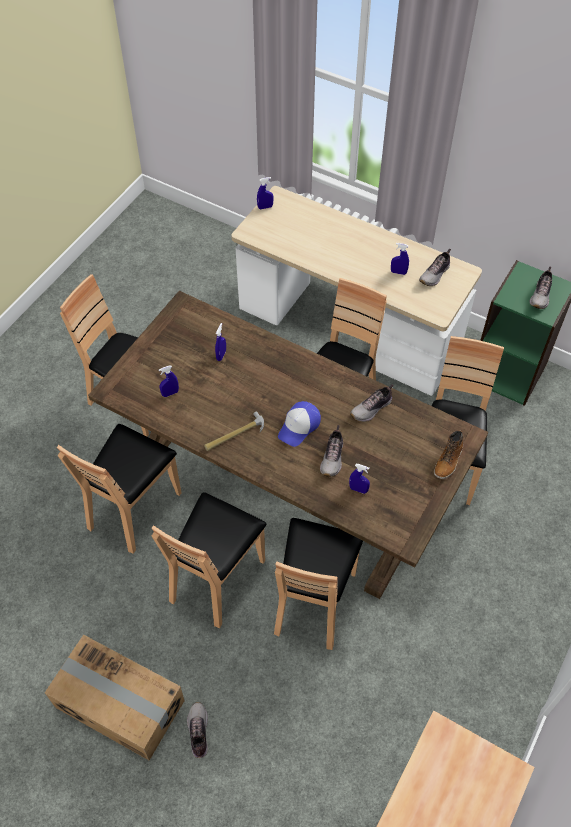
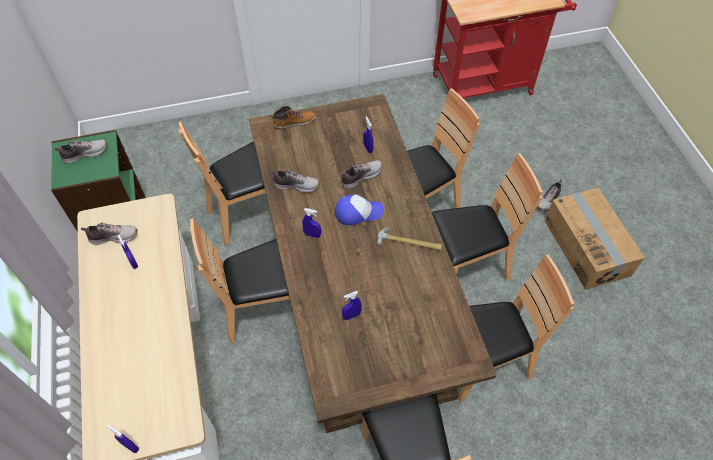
camera: 135 degrees left, 0 degrees up
blue spray bottle [159,366,179,397] -> blue spray bottle moved to [302,208,321,238]

